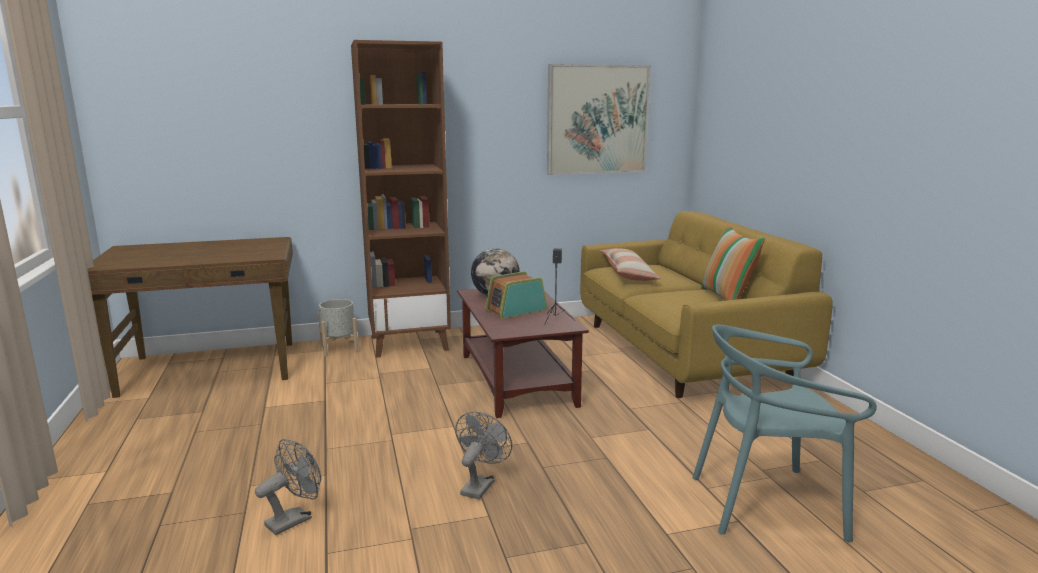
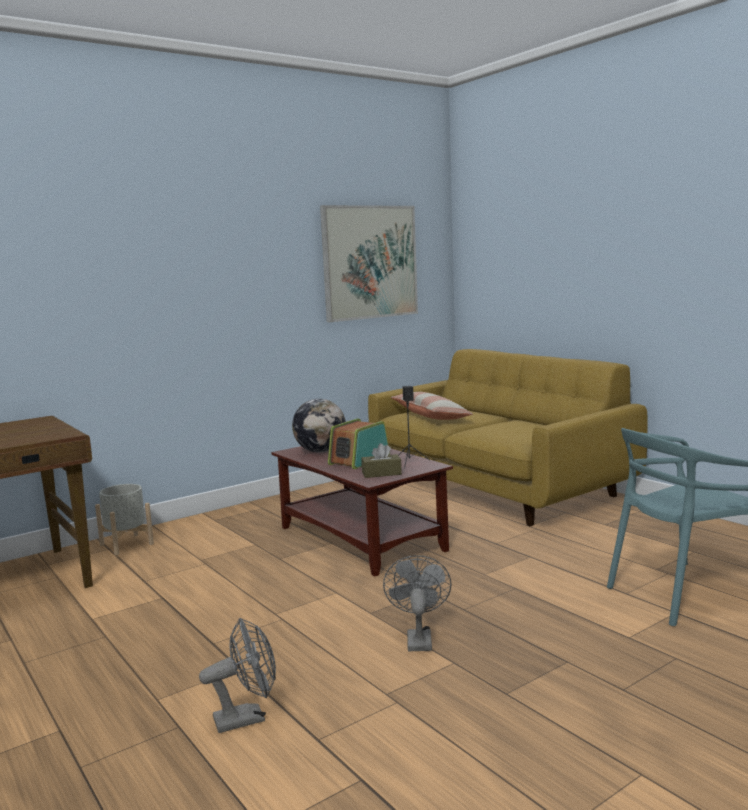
camera: 20 degrees left, 5 degrees down
grey fan [255,439,321,535] -> grey fan turned 45 degrees clockwise [199,618,276,733]
brown bookcase [351,40,451,358] -> none
pillow [701,224,765,301] -> none
none -> brown tissue box [361,443,402,478]

